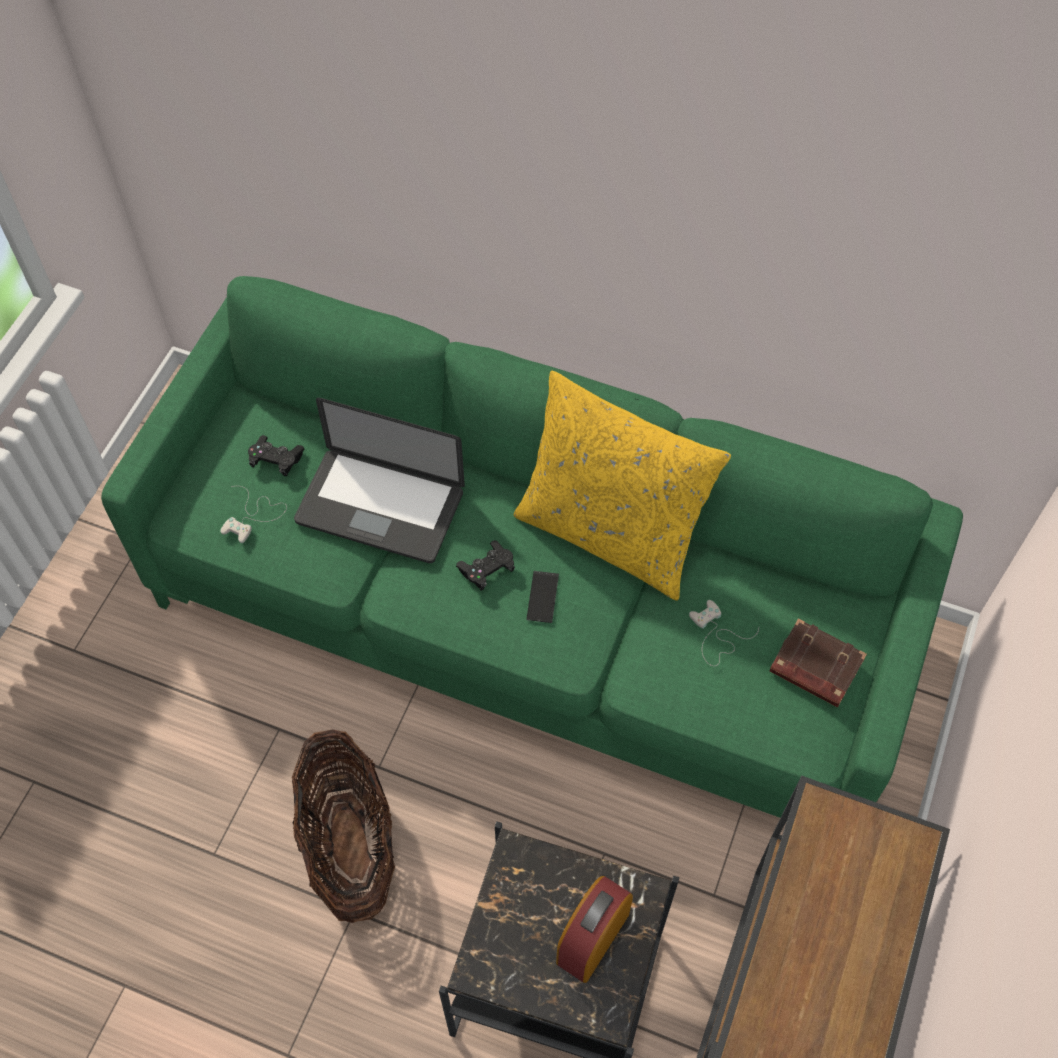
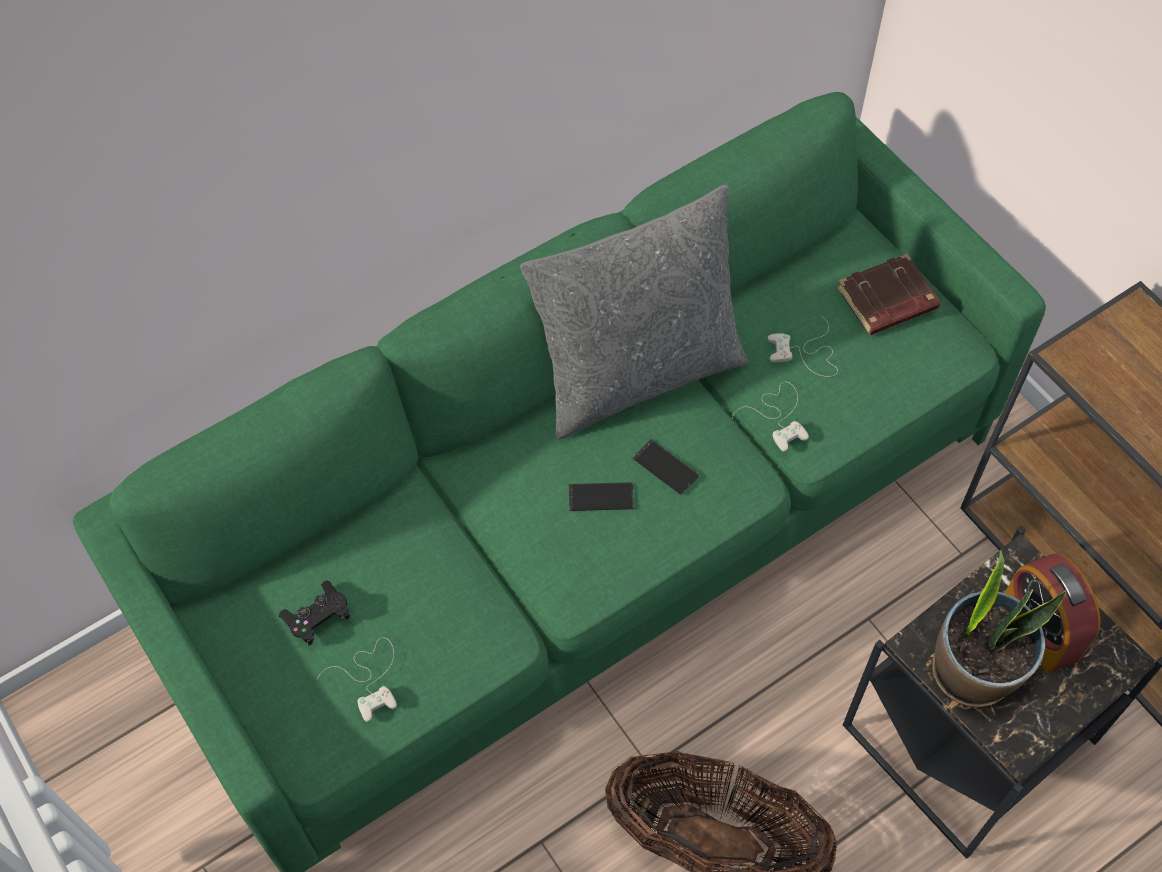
camera: 55 degrees left, 0 degrees up
laptop [294,398,465,563] -> none
black game controller [456,540,515,591] -> phone [569,482,634,511]
yellow pillow [514,371,731,601] -> grey pillow [520,184,748,439]
none -> white game controller [732,382,809,452]
none -> potted plant [932,551,1067,707]

